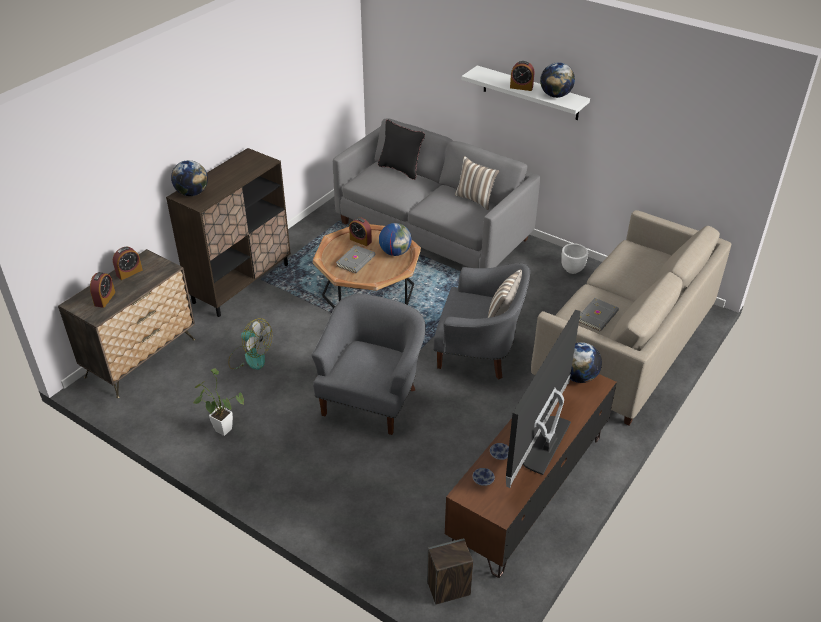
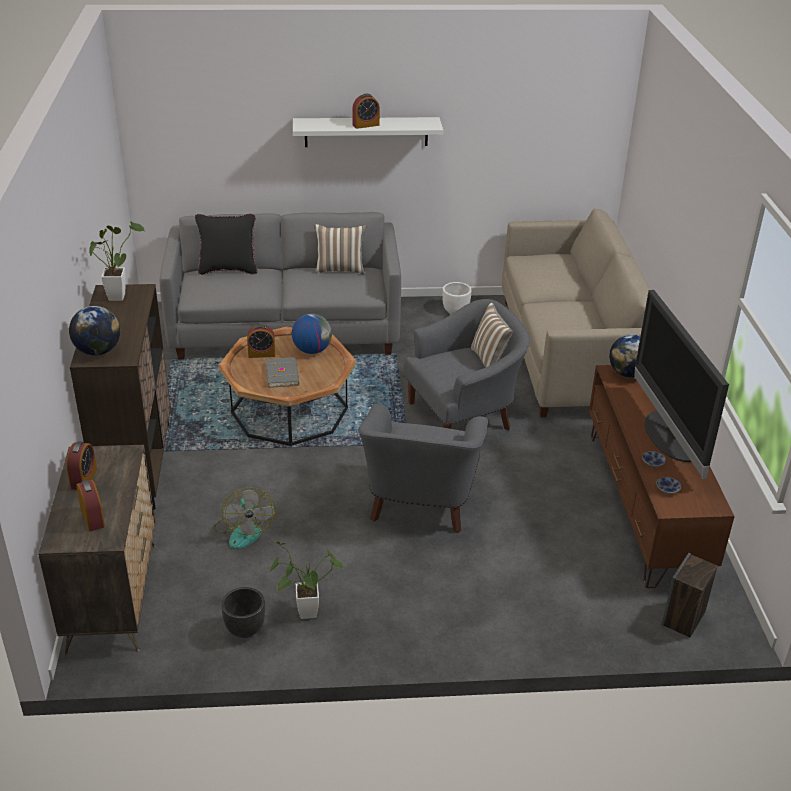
camera: 40 degrees left, 5 degrees down
fan [228,318,272,370] -> fan turned 90 degrees clockwise [213,488,276,549]
grey armchair [311,294,425,435] -> grey armchair turned 150 degrees counterclockwise [358,403,488,533]
globe [540,62,575,98] -> none
grey book [579,298,619,332] -> none
none -> potted plant [89,221,145,301]
none -> black planter [221,587,265,638]

